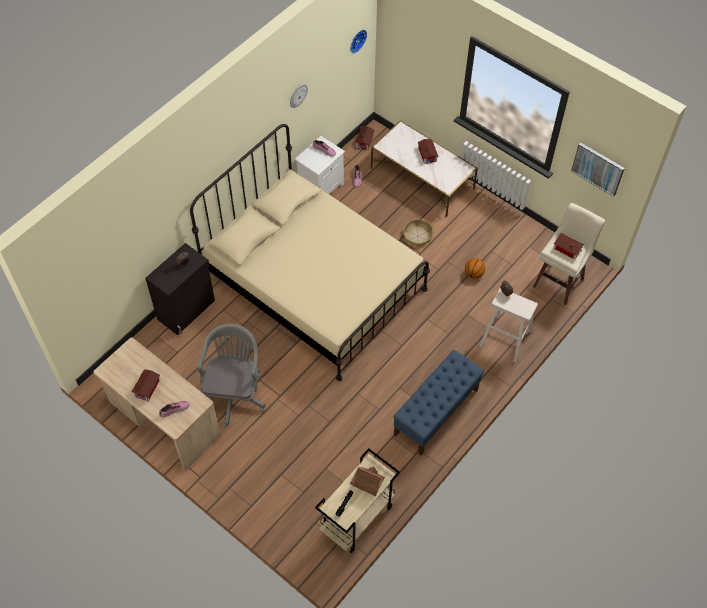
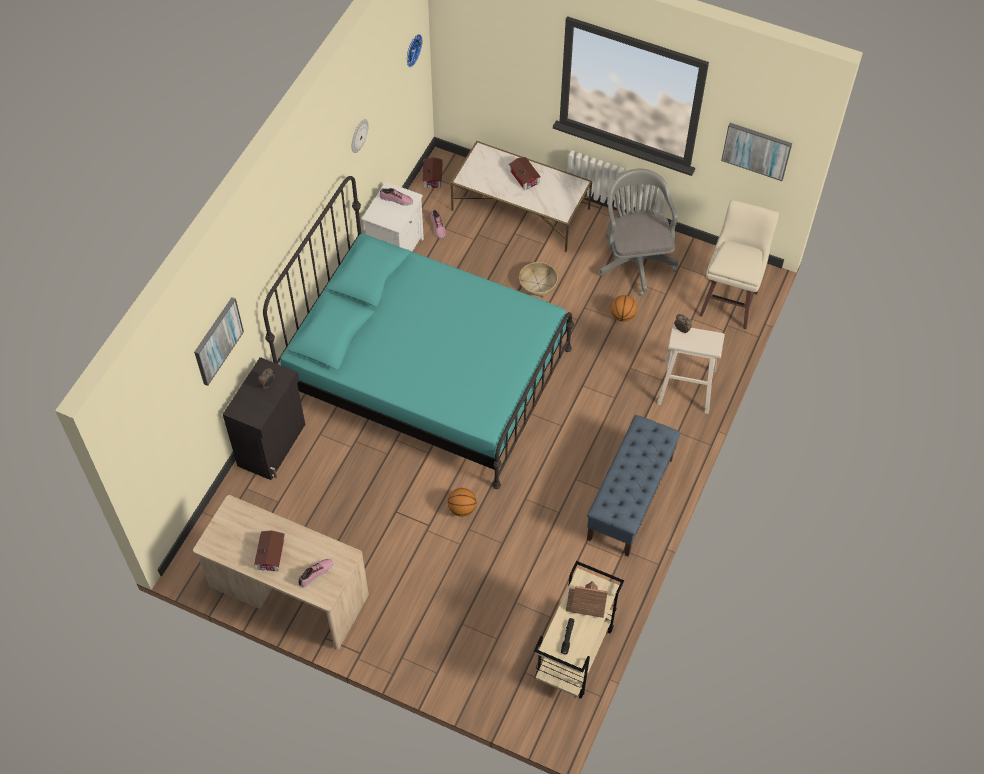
camera: 15 degrees left, 0 degrees up
beige bed [190,124,430,381] -> turquoise bed [263,176,574,489]
grey office chair [198,324,265,427] -> grey office chair moved to [598,169,678,296]
toy house [553,233,584,260] -> none
none -> picture [194,297,244,386]
none -> basketball [448,488,476,517]

